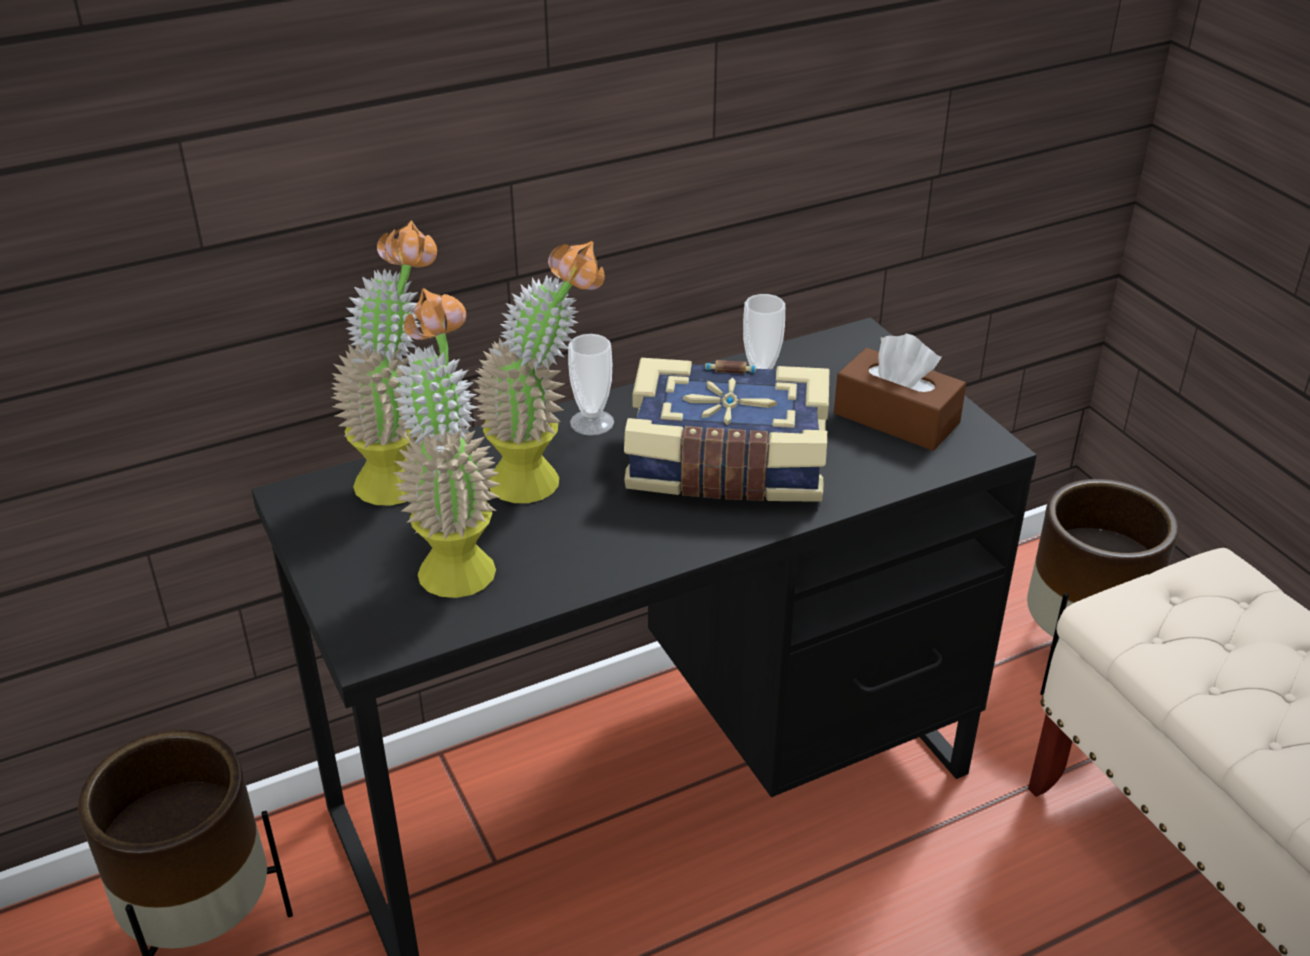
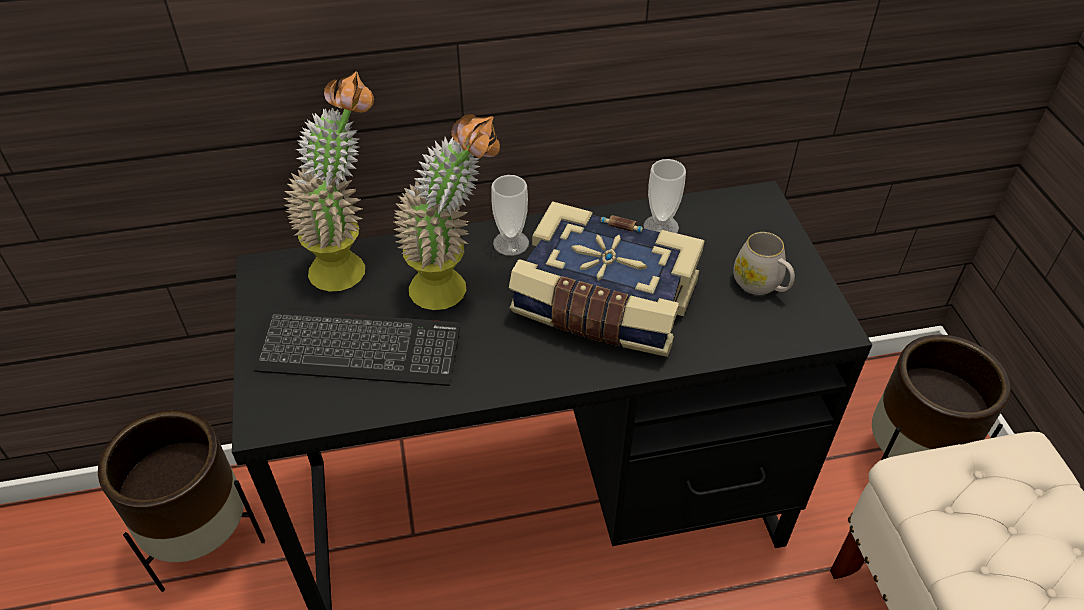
camera: 15 degrees right, 10 degrees up
potted plant [393,288,501,598] -> keyboard [254,310,460,386]
brown tissue box [834,333,966,451] -> white mug [733,232,795,295]

